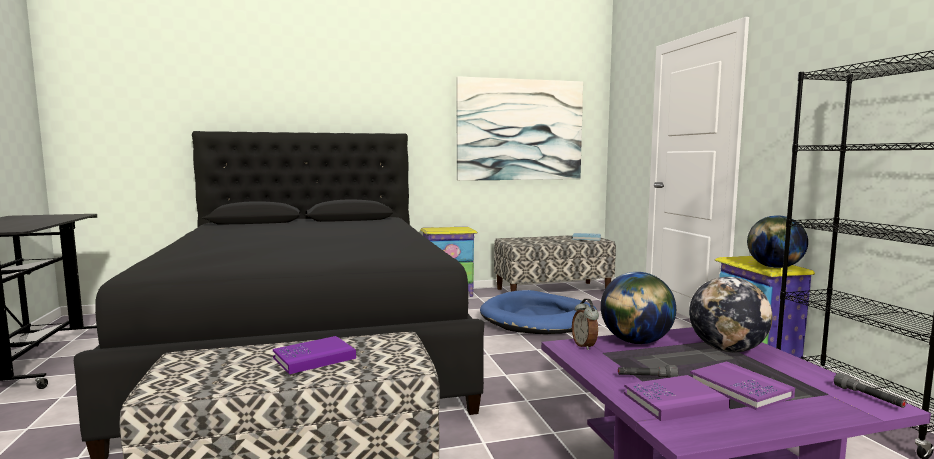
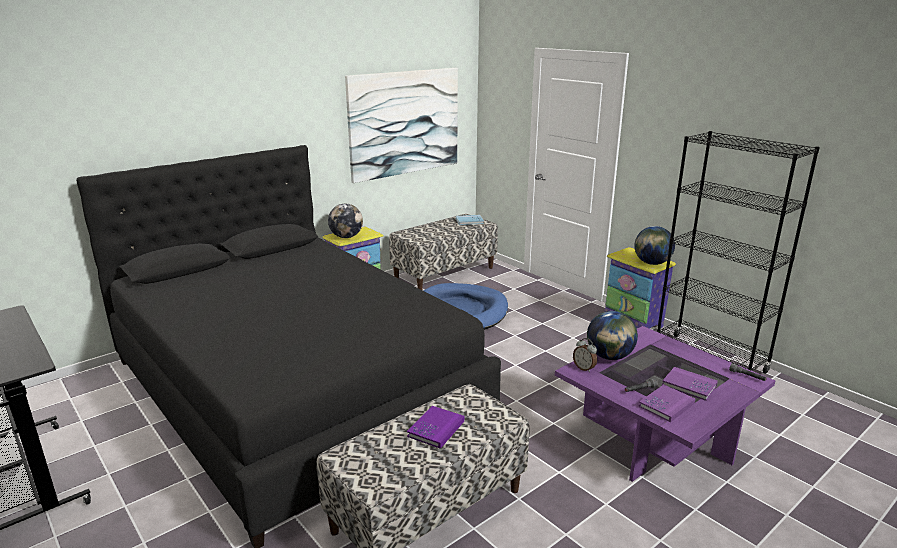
camera: 25 degrees left, 15 degrees up
globe [689,277,772,353] -> globe moved to [328,204,363,238]

